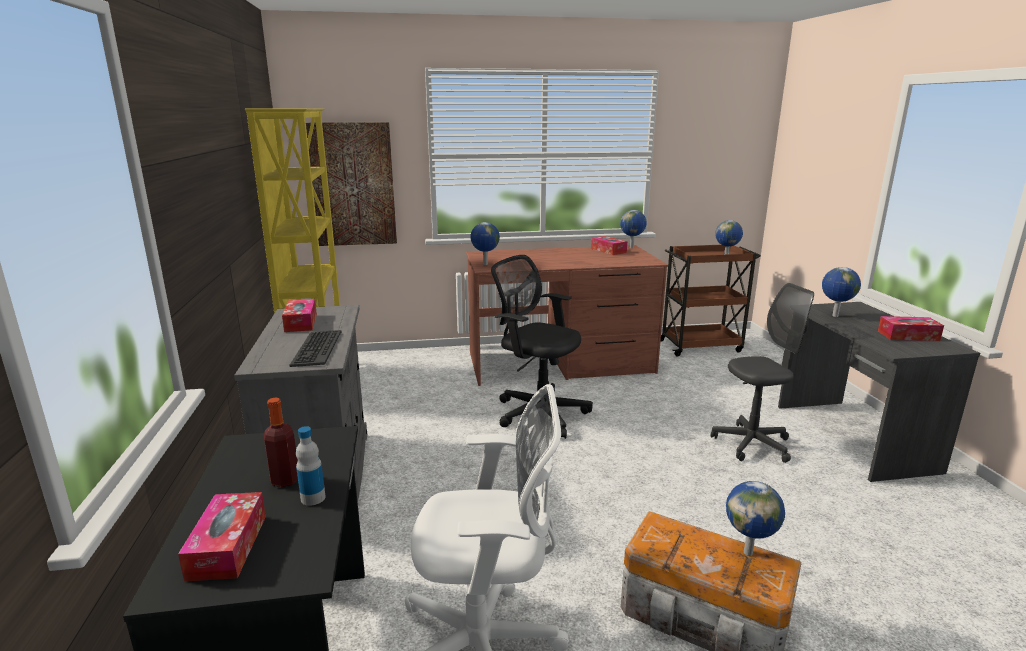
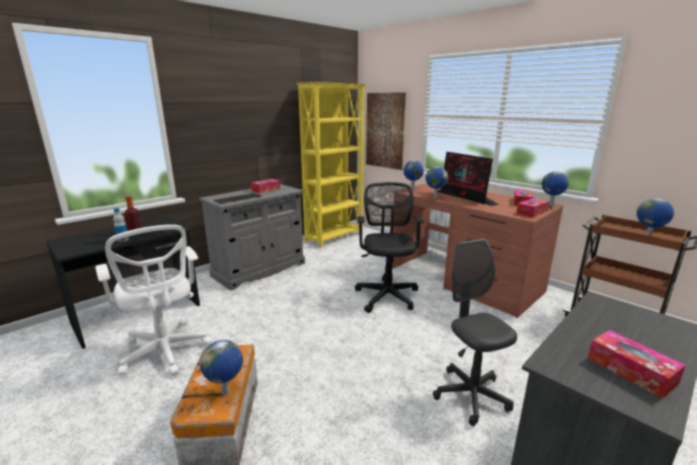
camera: 55 degrees right, 0 degrees up
tissue box [178,492,266,582] -> tissue box moved to [516,198,549,218]
grey office chair [711,283,814,463] -> grey office chair turned 150 degrees counterclockwise [433,239,517,426]
globe [822,267,861,317] -> globe moved to [426,166,448,199]
none -> monitor [438,152,499,206]

